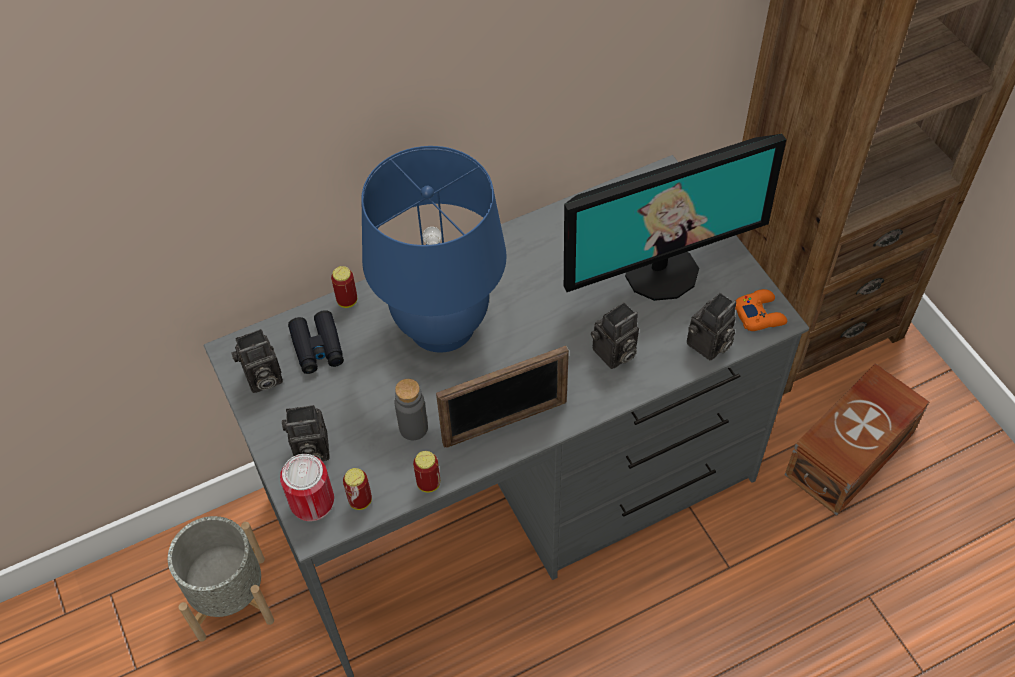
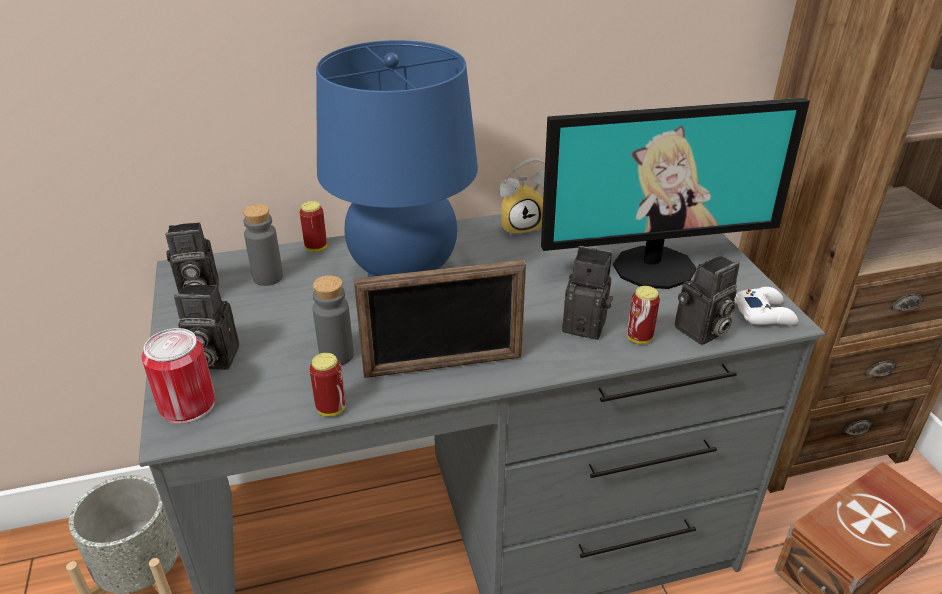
camera: 10 degrees right, 20 degrees down
black binoculars [288,310,344,374] -> grey bottle [243,204,283,286]
can [343,468,372,510] -> can moved to [627,286,660,344]
camera [591,302,639,369] -> camera turned 135 degrees counterclockwise [562,246,613,340]
orange game controller [735,289,787,331] -> white game controller [734,287,798,325]
none -> alarm clock [500,158,545,237]

